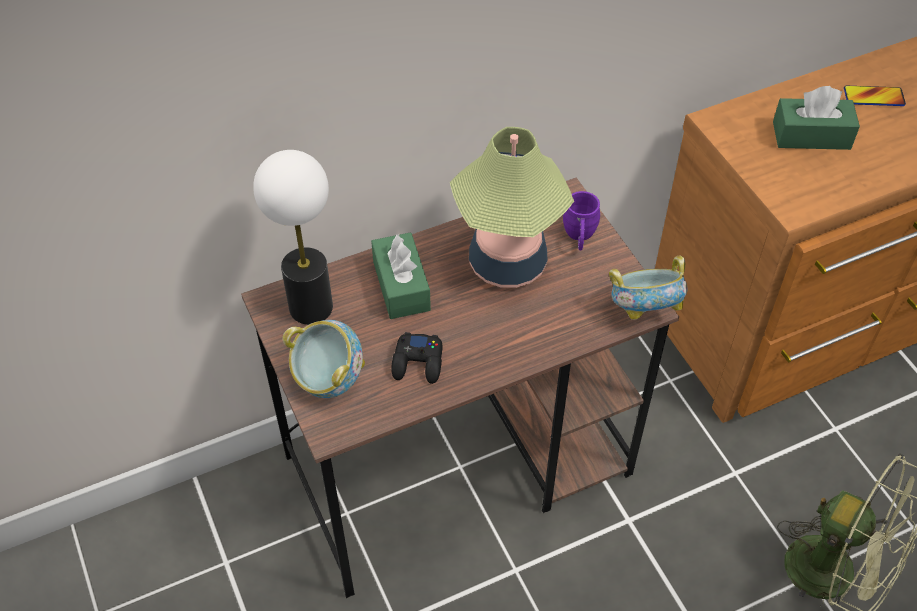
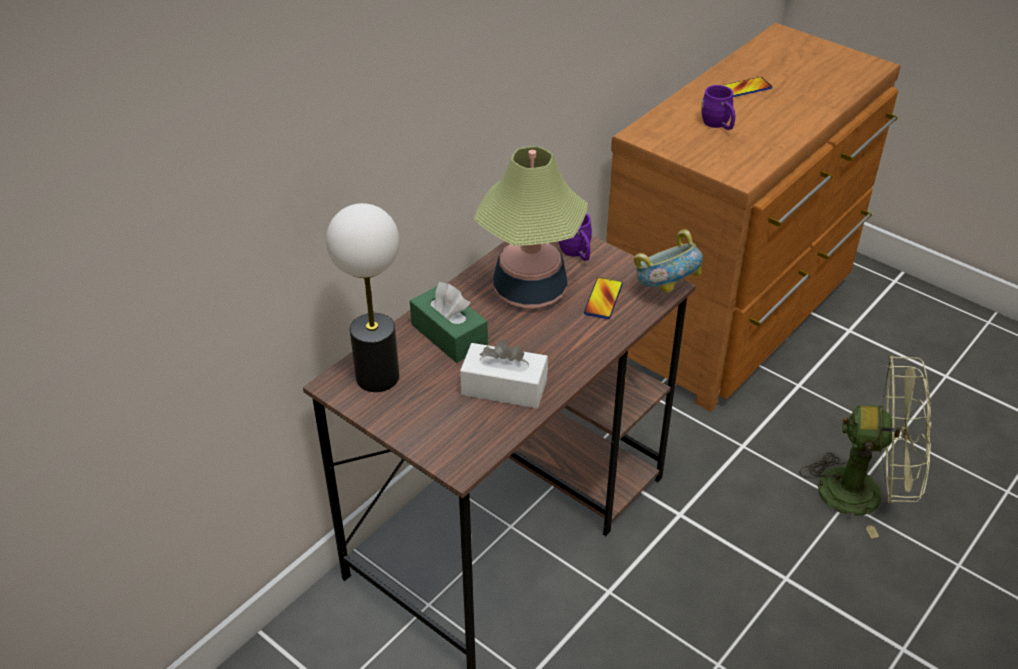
camera: 25 degrees left, 10 degrees down
bowl [282,320,365,398] -> none
black game controller [391,332,442,384] -> white tissue box [460,340,548,408]
green tissue box [773,86,860,150] -> purple mug [701,85,735,130]
none -> phone [584,277,623,319]

